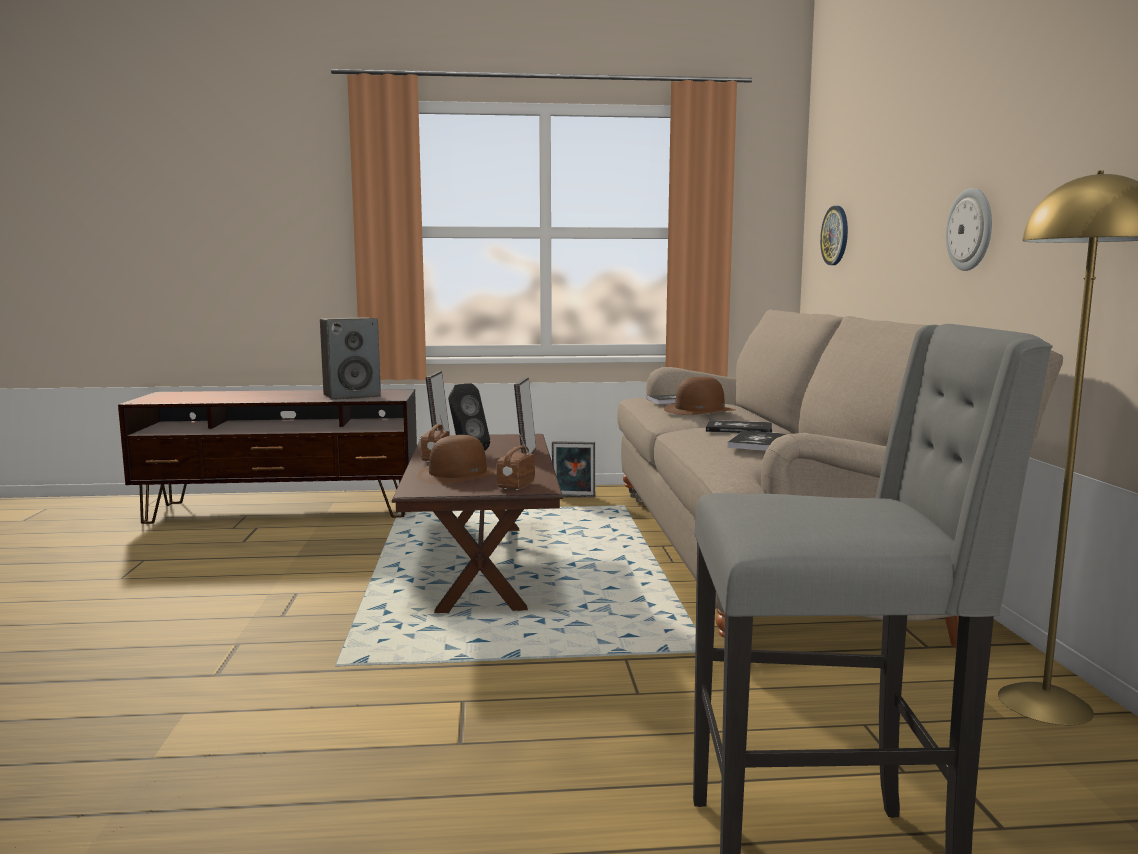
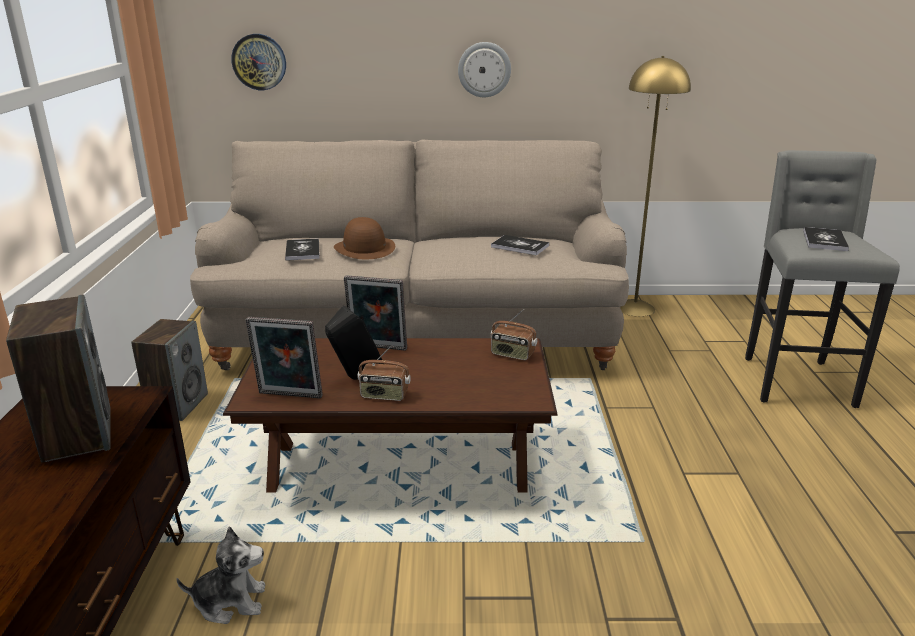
camera: 85 degrees left, 15 degrees up
brown hat [416,435,497,484] -> none
picture frame [552,441,595,497] -> speaker [131,319,208,421]
book [706,420,772,433] -> book moved to [803,227,849,251]
none -> plush toy [176,527,265,624]

